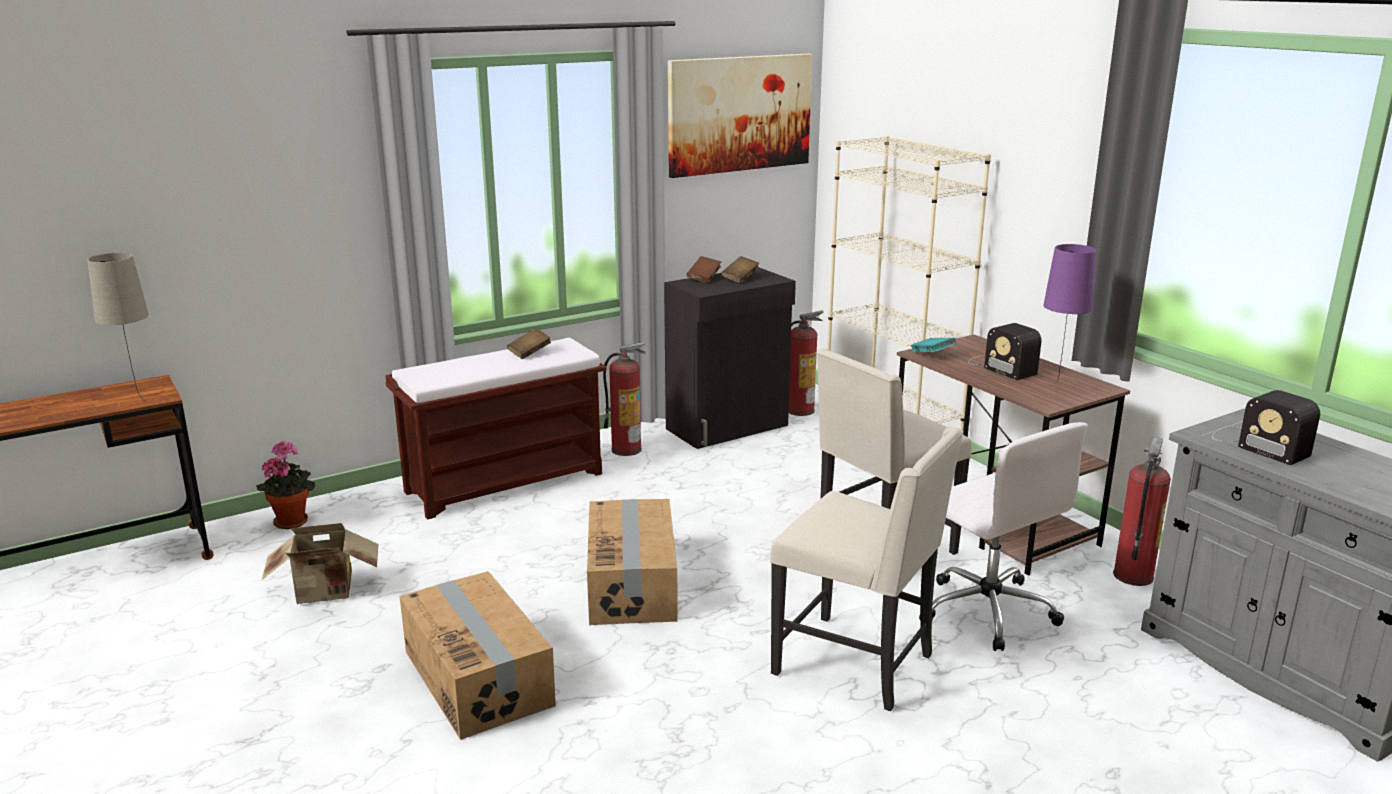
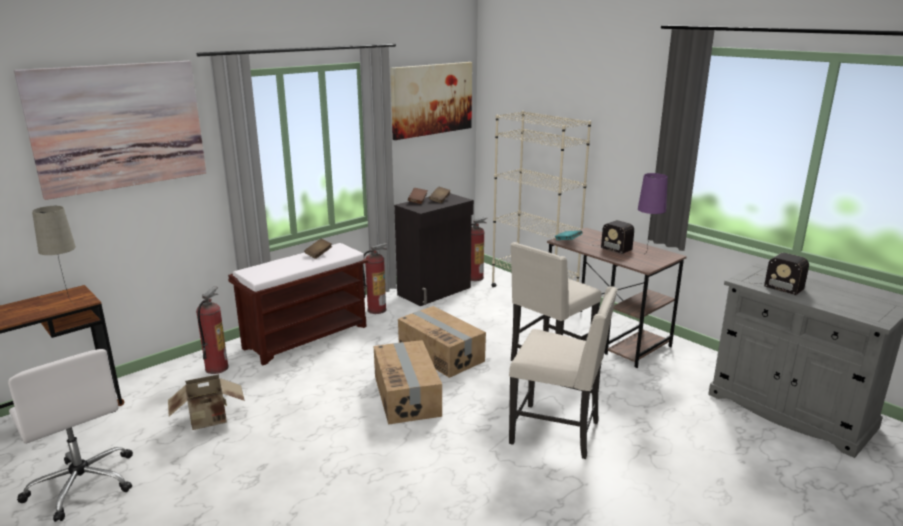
camera: 10 degrees left, 0 degrees up
potted plant [256,441,315,529] -> none
cardboard box [399,571,556,740] -> cardboard box moved to [398,306,486,378]
white office chair [919,422,1088,651] -> white office chair moved to [8,349,133,522]
fire extinguisher [1113,437,1171,586] -> fire extinguisher moved to [196,287,229,374]
none -> picture [14,61,206,200]

